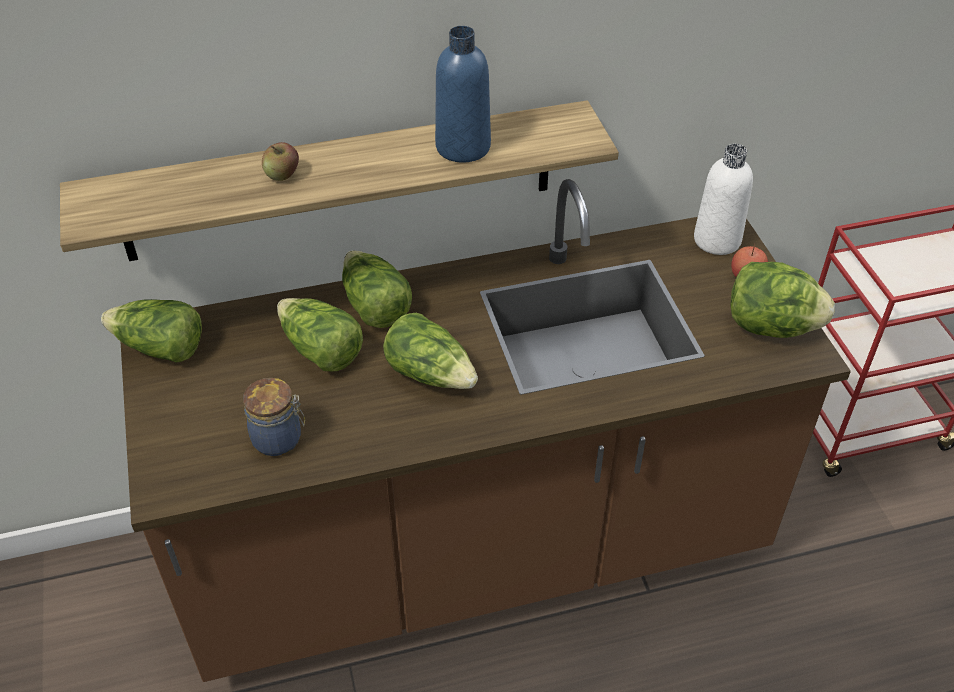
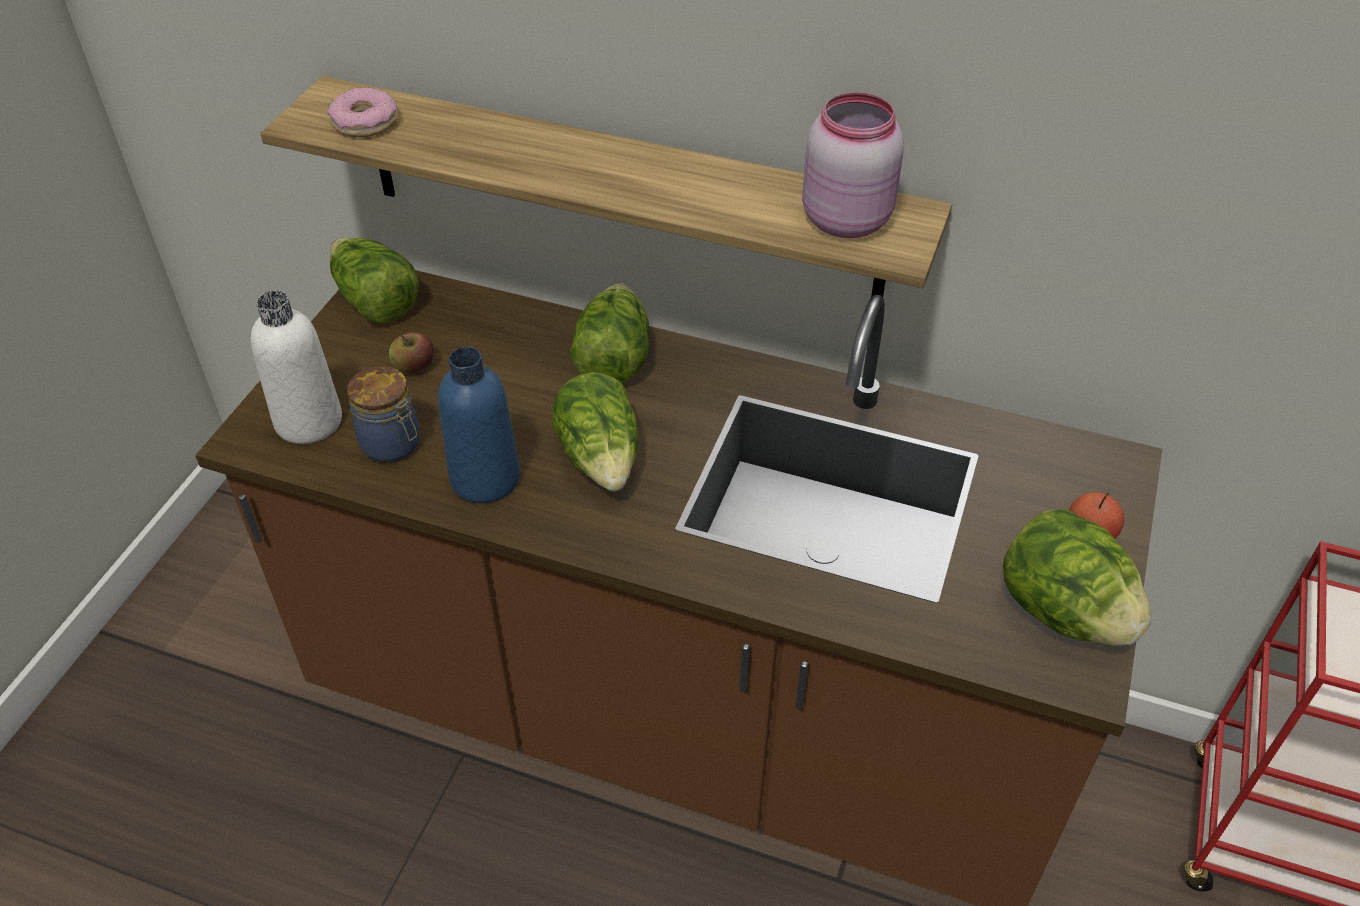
camera: 35 degrees right, 0 degrees up
apple [262,142,299,181] -> apple moved to [389,332,434,374]
lettuce [277,298,363,371] -> none
blue bottle [435,26,491,163] -> blue bottle moved to [438,347,520,503]
white bottle [694,144,753,255] -> white bottle moved to [251,291,342,444]
none -> donut [327,87,398,137]
none -> pink jar [802,93,904,238]

